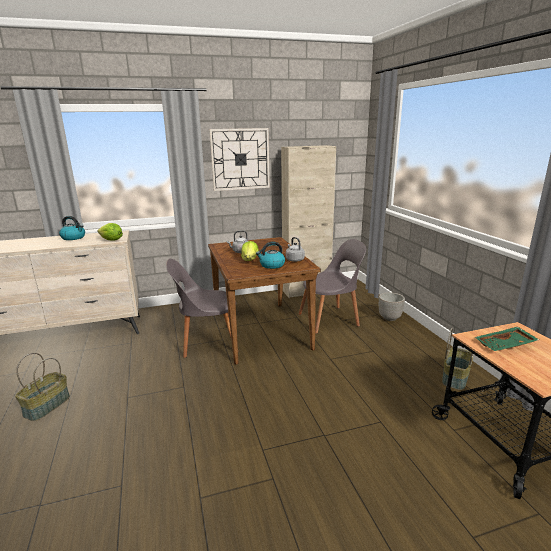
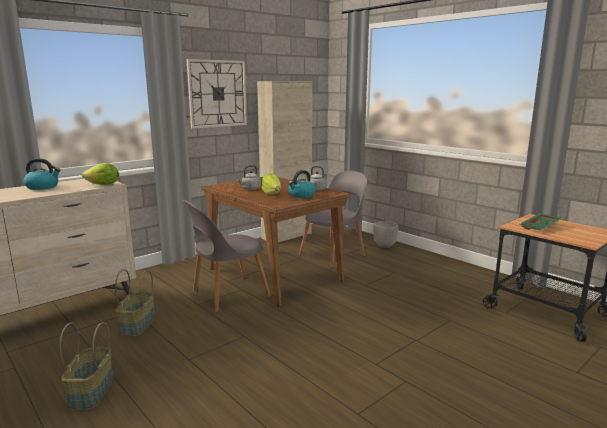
camera: 25 degrees left, 5 degrees down
basket [442,328,473,390] -> basket moved to [115,269,155,336]

